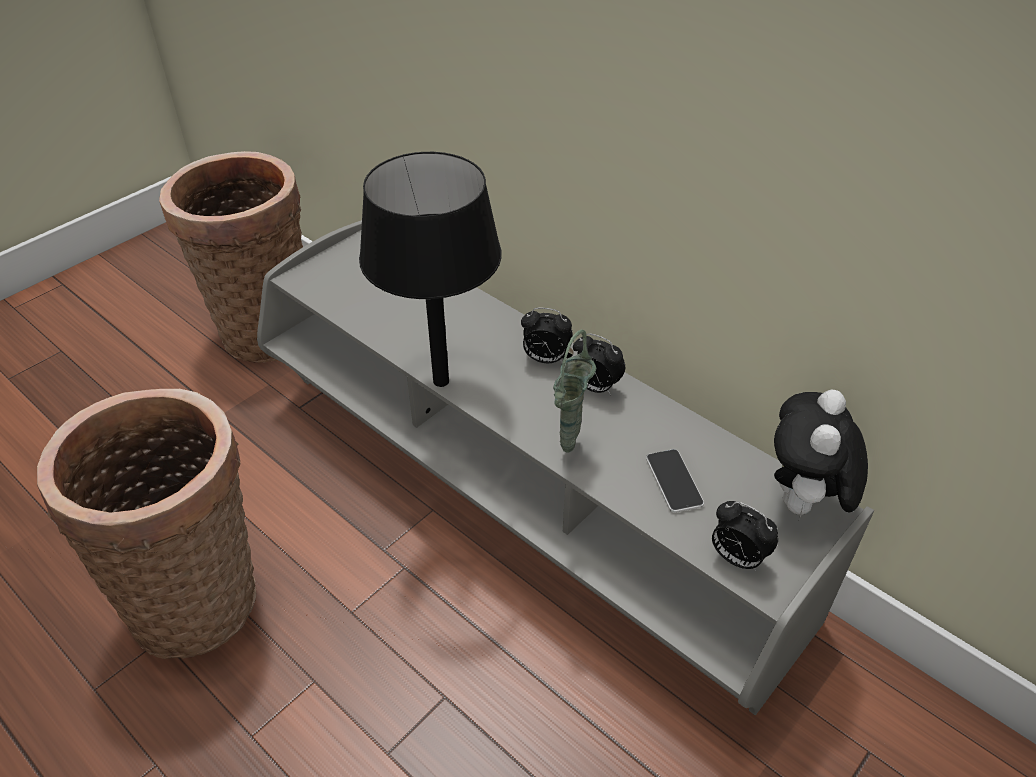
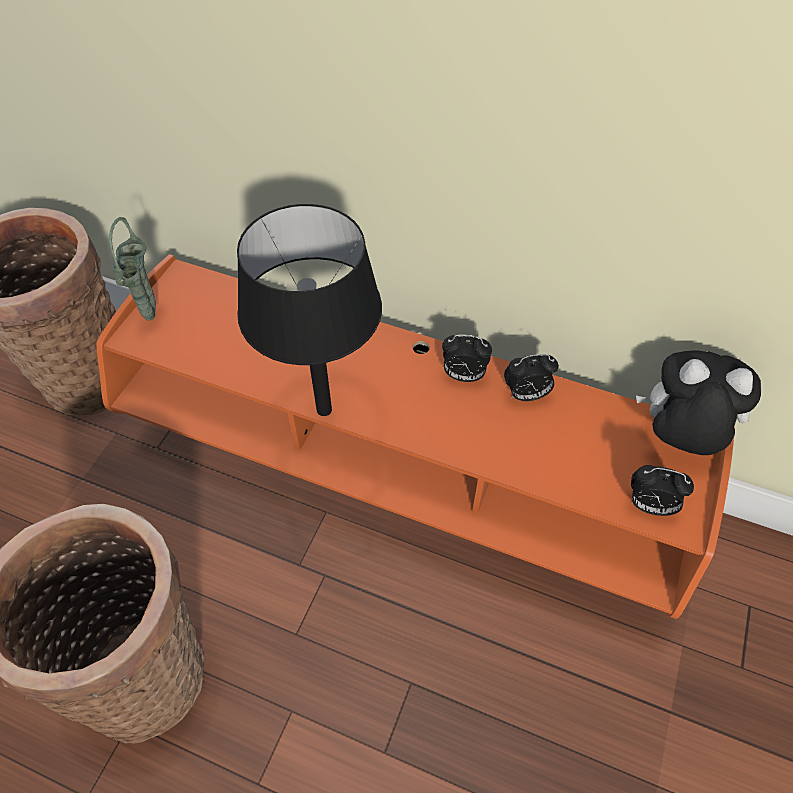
camera: 20 degrees left, 10 degrees up
grey tv stand [257,220,874,715] -> orange tv stand [96,254,735,619]
alarm clock [521,308,573,363] -> alarm clock moved to [504,354,559,401]
green vase [553,329,596,452] -> green vase moved to [109,217,156,321]
phone [646,449,704,513] -> none
plush toy [774,390,868,520] -> plush toy turned 105 degrees clockwise [636,350,761,455]

